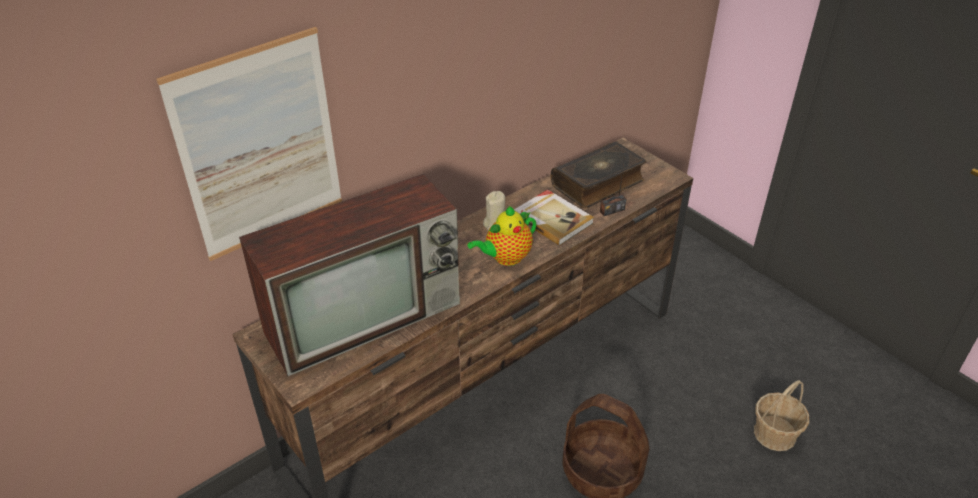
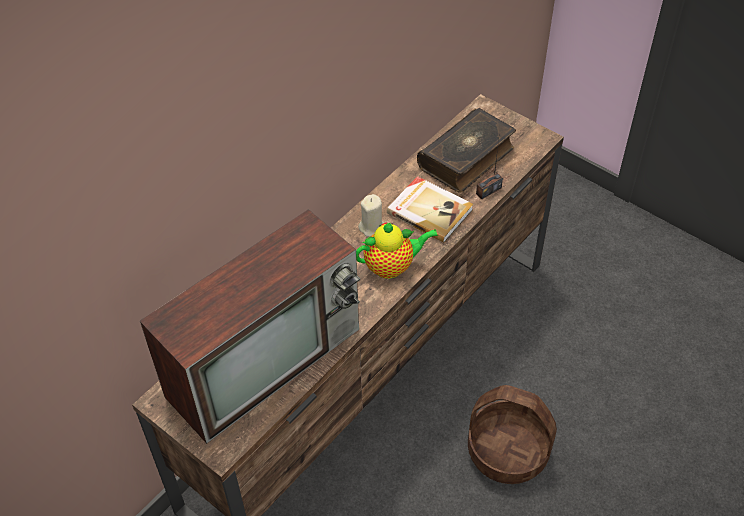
camera: 10 degrees left, 10 degrees up
picture [157,27,342,261] -> none
teapot [467,206,536,266] -> teapot turned 150 degrees counterclockwise [356,222,438,279]
basket [754,380,809,451] -> none

